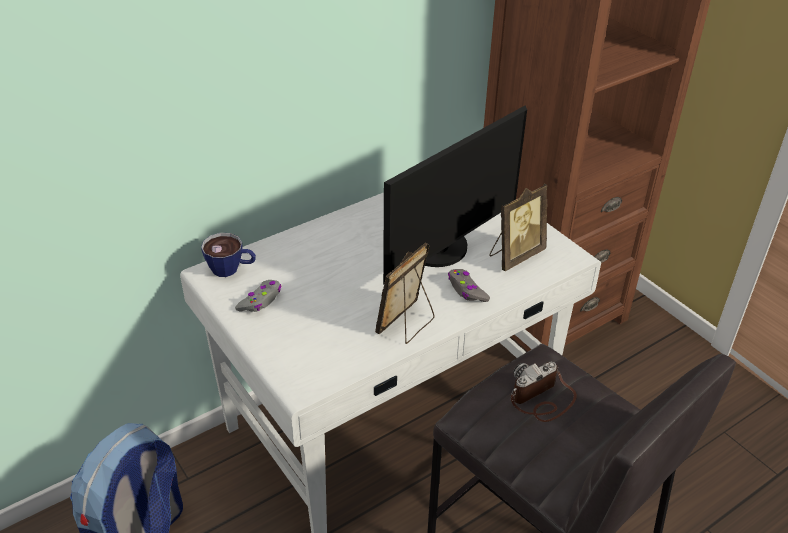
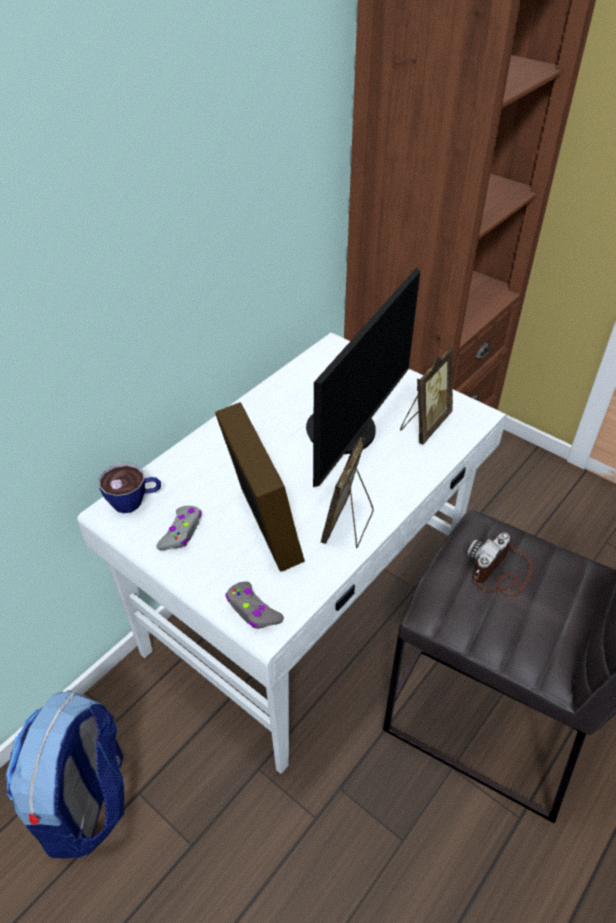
camera: 15 degrees left, 5 degrees up
grey game controller [448,269,490,302] -> grey game controller moved to [226,582,284,629]
none -> picture frame [215,402,305,572]

